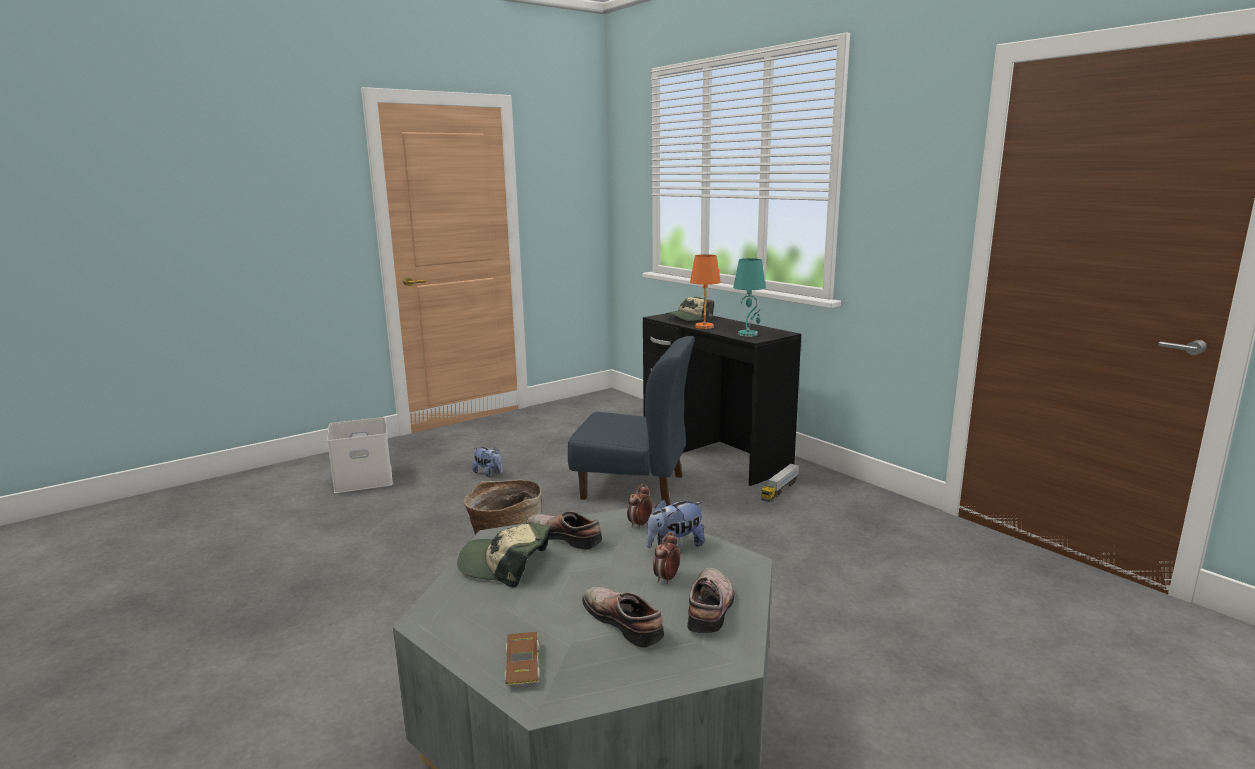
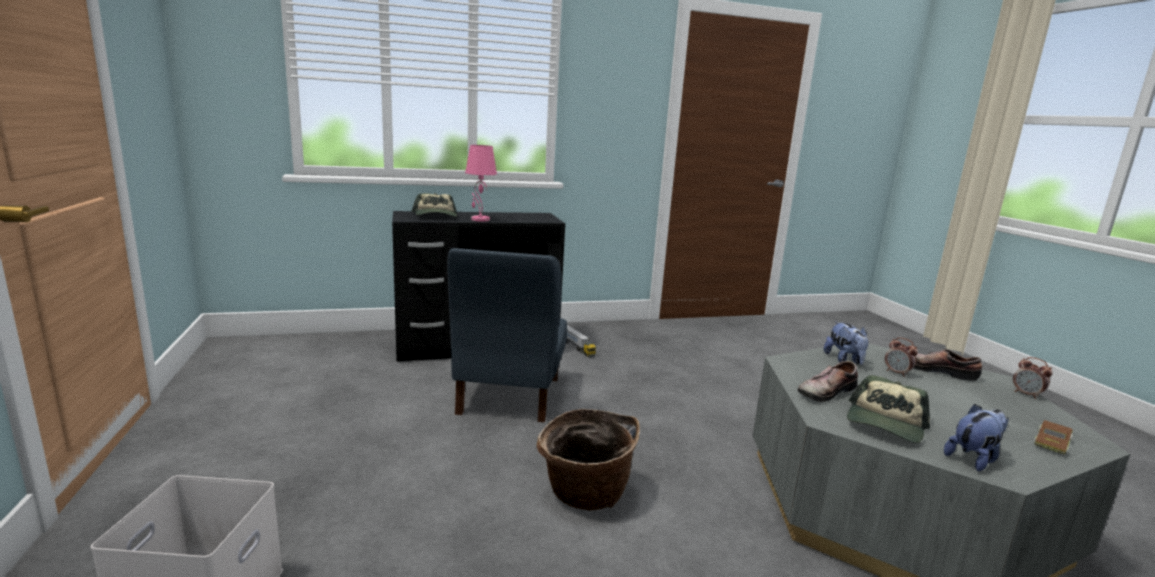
camera: 70 degrees left, 0 degrees up
plush toy [472,447,503,477] -> plush toy moved to [944,404,1009,471]
brown toy car [505,632,539,686] -> brown toy car turned 120 degrees clockwise [1034,420,1073,455]
blue chair [568,336,695,506] -> blue chair turned 150 degrees clockwise [447,248,567,422]
shoe [582,587,664,648] -> none
alarm clock [627,484,653,528] -> alarm clock moved to [1013,357,1053,399]
orange table lamp [690,254,721,329] -> pink table lamp [465,145,497,222]
turquoise table lamp [733,258,766,337] -> none

